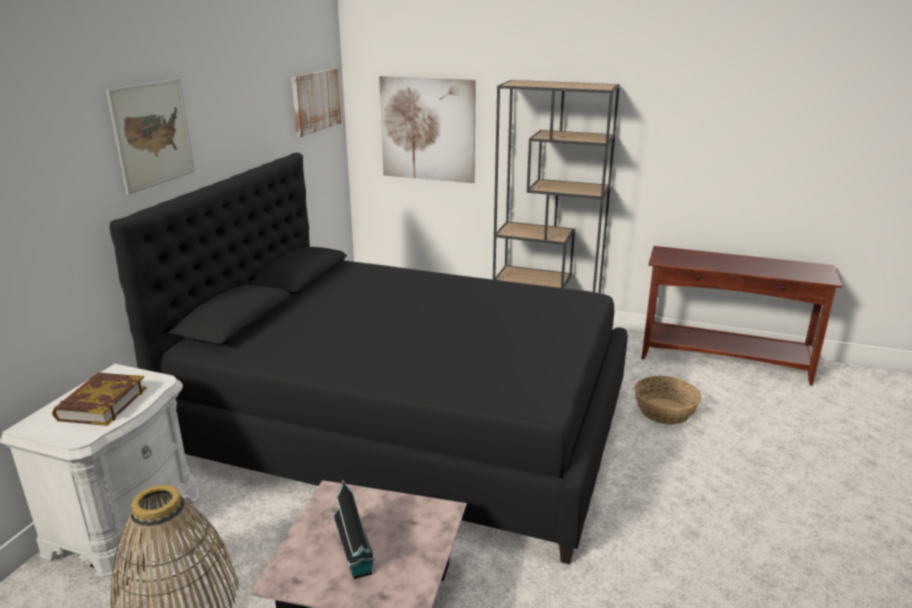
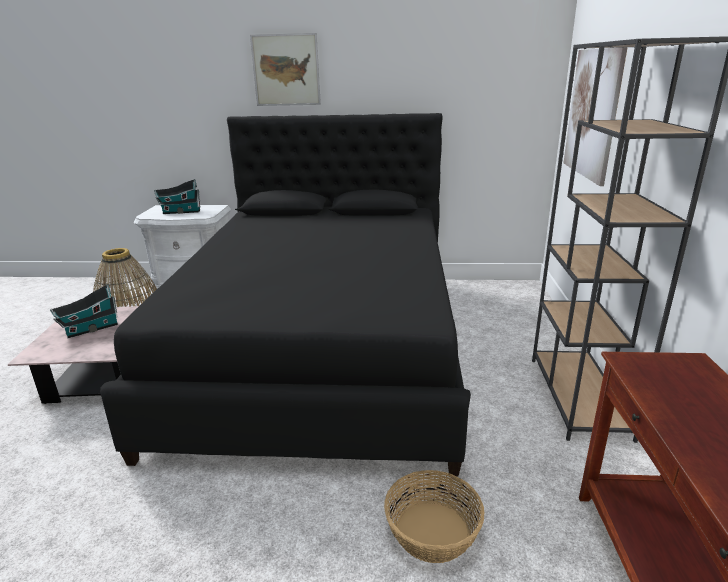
camera: 75 degrees right, 0 degrees up
book [52,373,147,426] -> toy house [154,179,200,214]
picture [291,68,342,137] -> none

